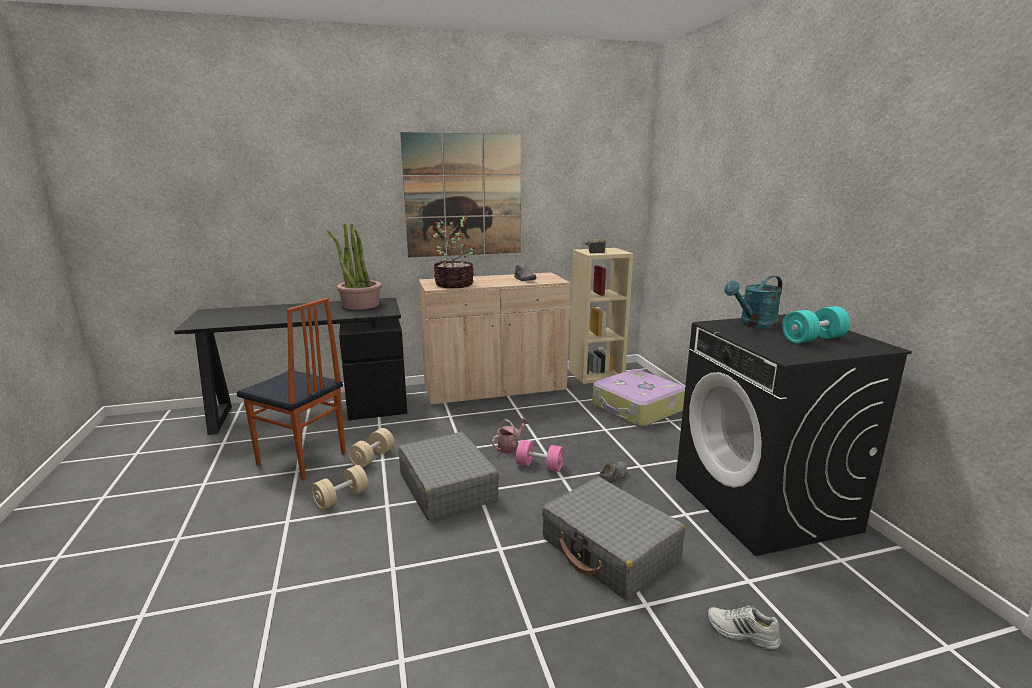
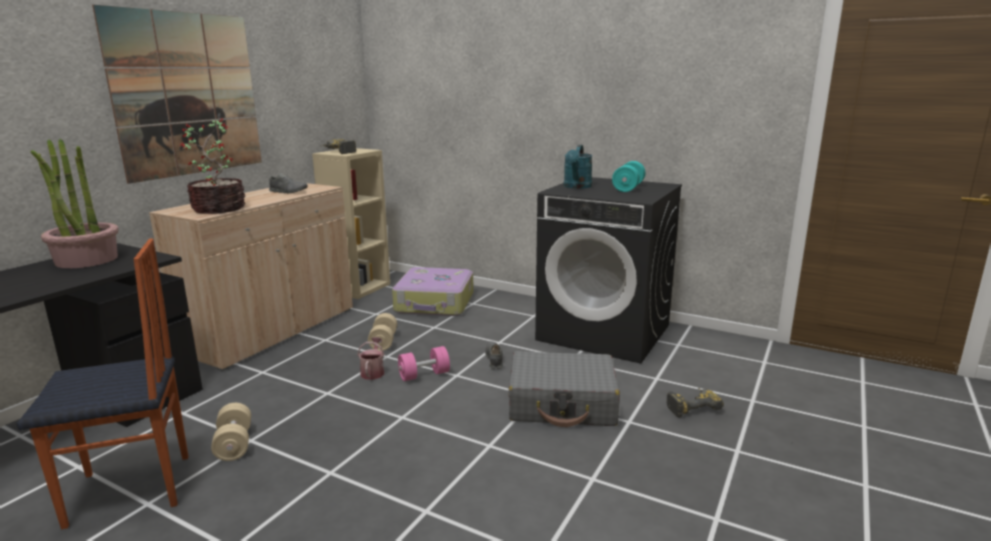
camera: 45 degrees left, 0 degrees up
beige dumbbell [311,465,369,510] -> beige dumbbell moved to [368,313,397,351]
grey suitcase [398,432,499,520] -> none
white shoe [707,606,781,650] -> power drill [666,388,724,417]

